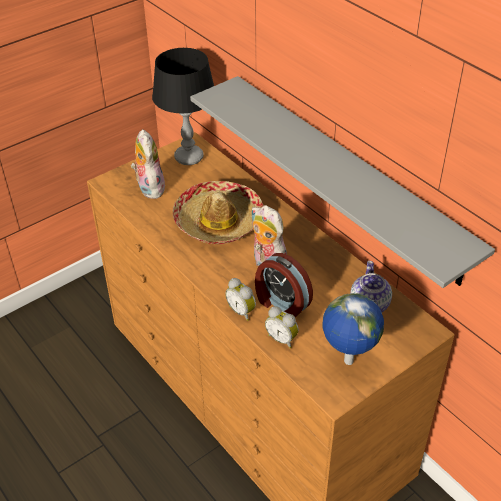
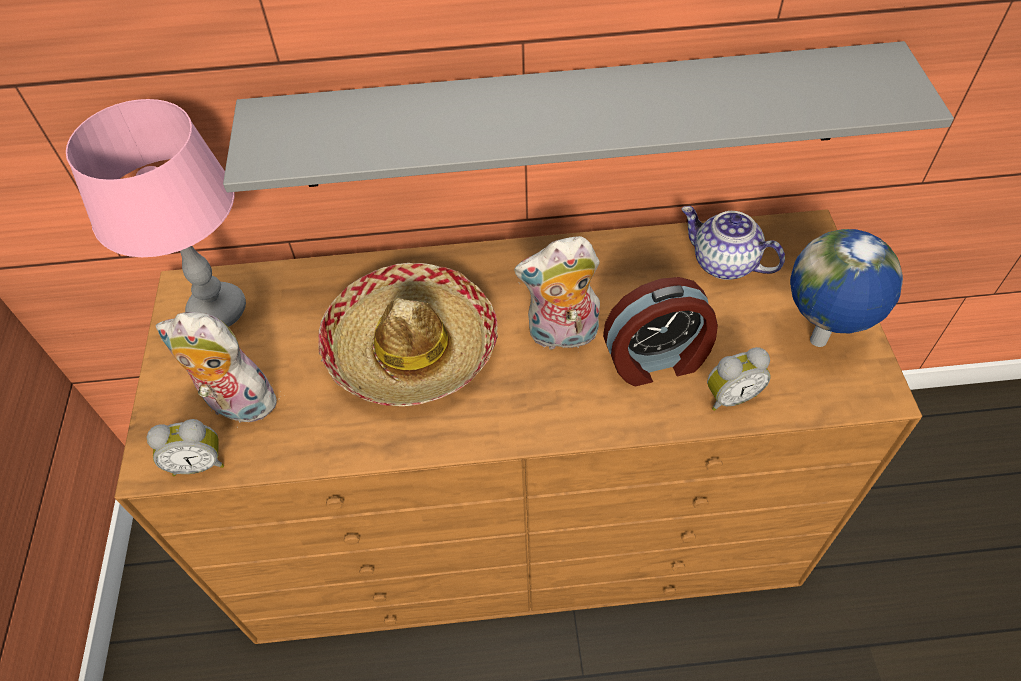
camera: 55 degrees left, 10 degrees up
black table lamp [152,48,214,165] -> pink table lamp [66,99,246,327]
alarm clock [225,278,256,321] -> alarm clock moved to [147,419,224,476]

